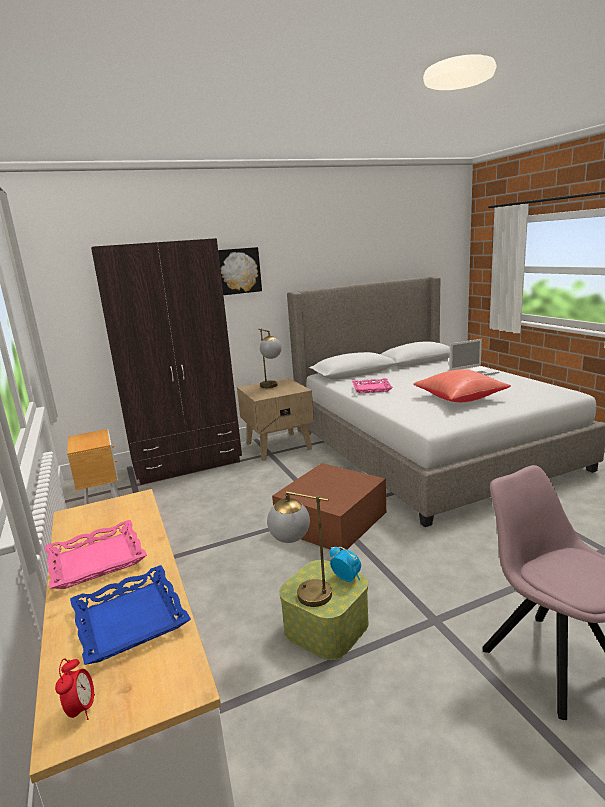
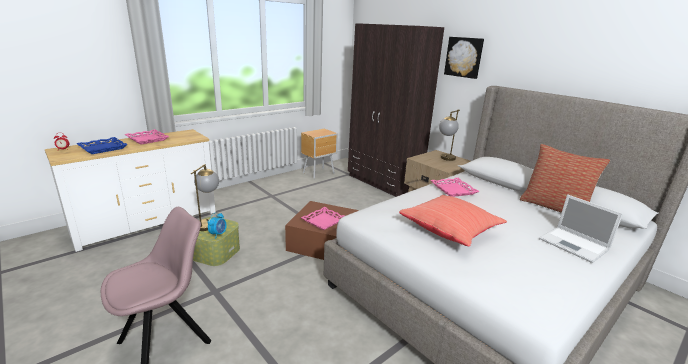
camera: 70 degrees right, 5 degrees up
none -> pink tray [301,207,344,230]
none -> pillow [520,144,610,213]

